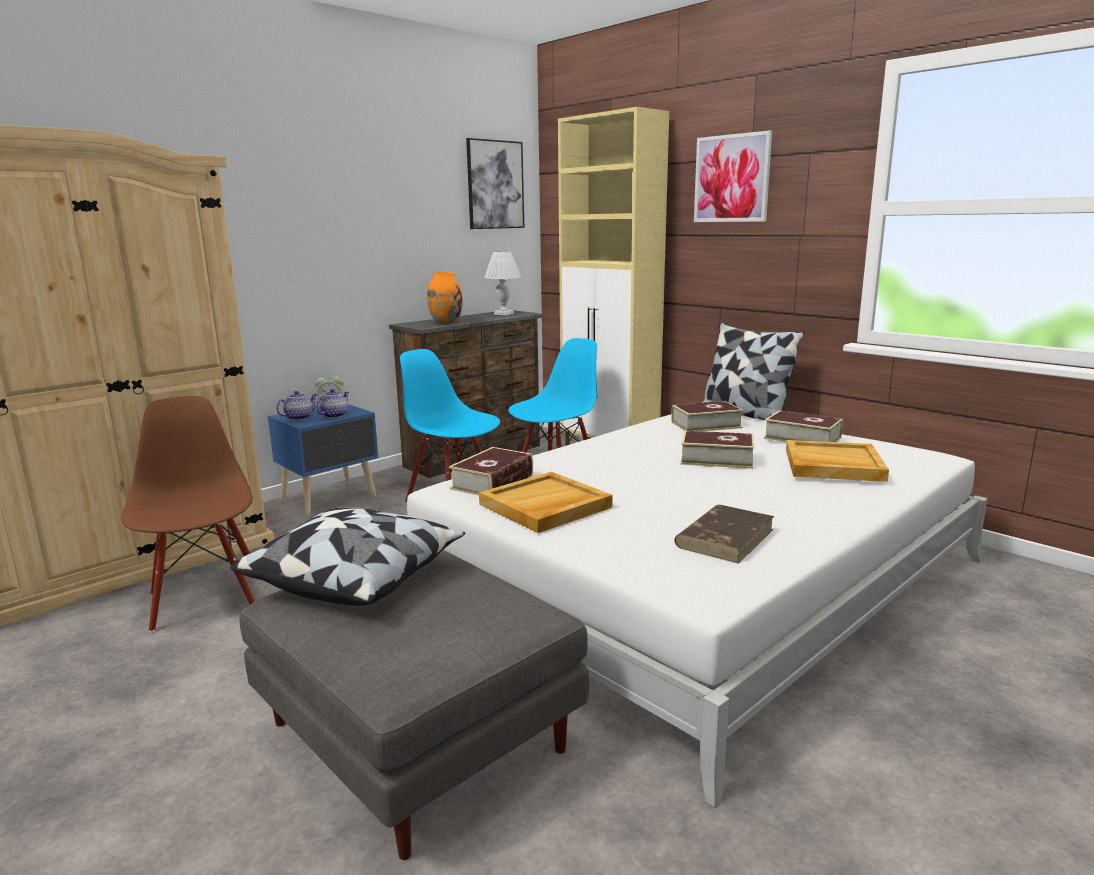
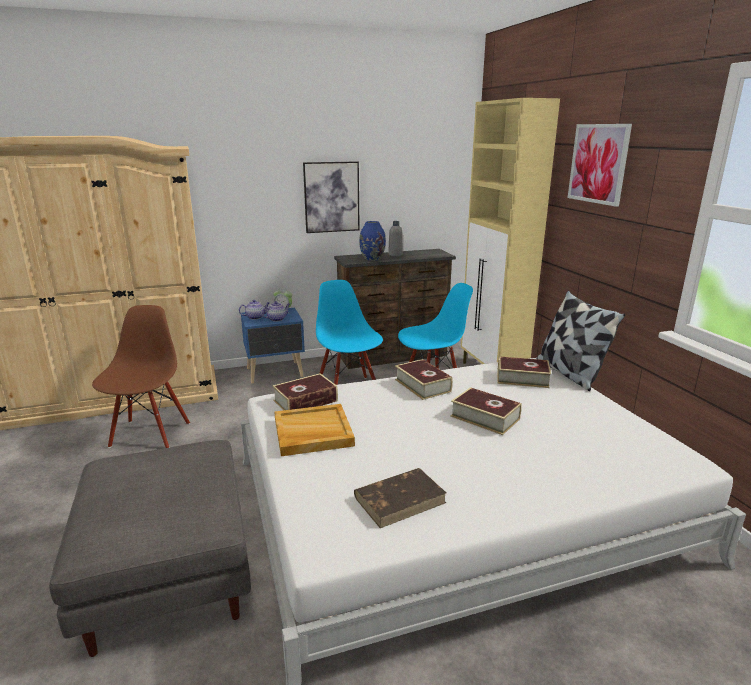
camera: 25 degrees right, 5 degrees up
pillow [231,507,465,606] -> none
orange vase [427,272,463,324] -> blue vase [359,221,386,261]
picture [466,138,524,229] -> picture moved to [303,161,360,233]
white table lamp [484,251,521,315] -> none
book [764,410,843,442] -> book moved to [395,359,453,400]
beige tray [786,440,889,482] -> none
none -> grey bottle [388,221,403,256]

